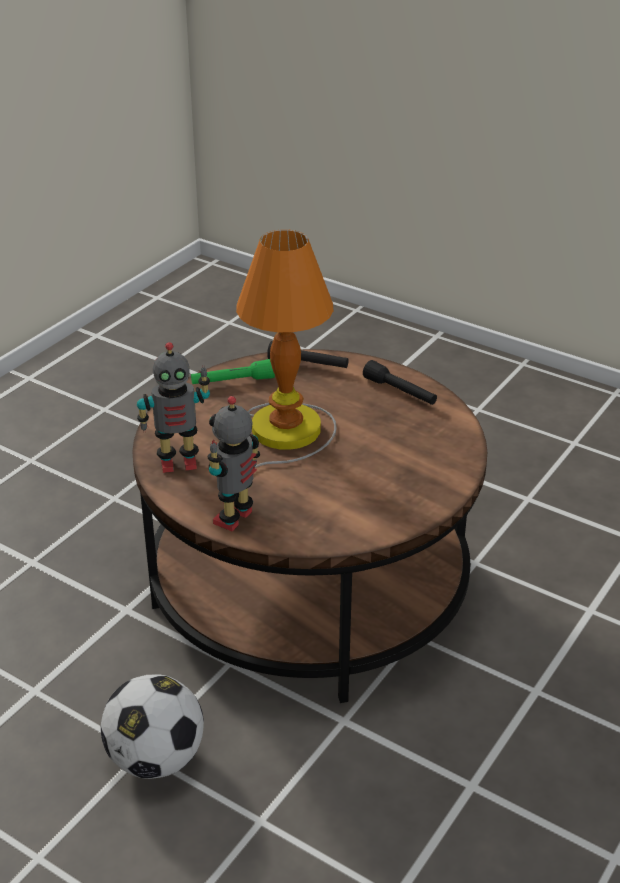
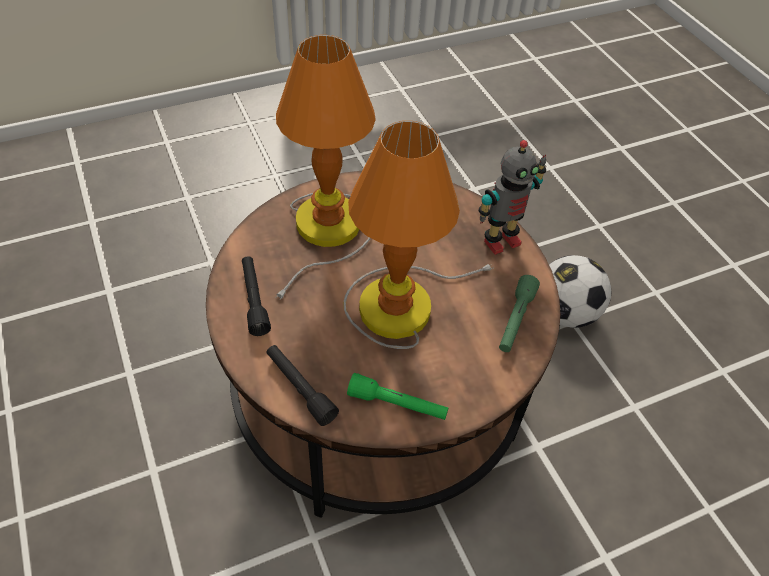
camera: 150 degrees left, 15 degrees up
toy robot [137,342,210,473] -> green flashlight [499,275,540,352]
none -> table lamp [276,35,376,300]

